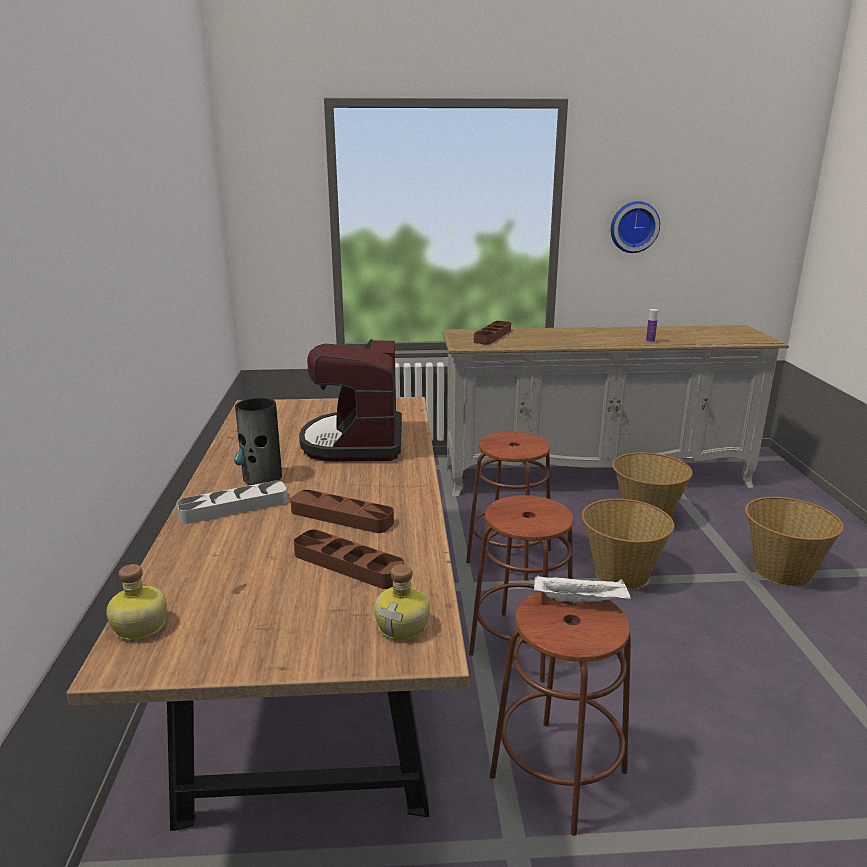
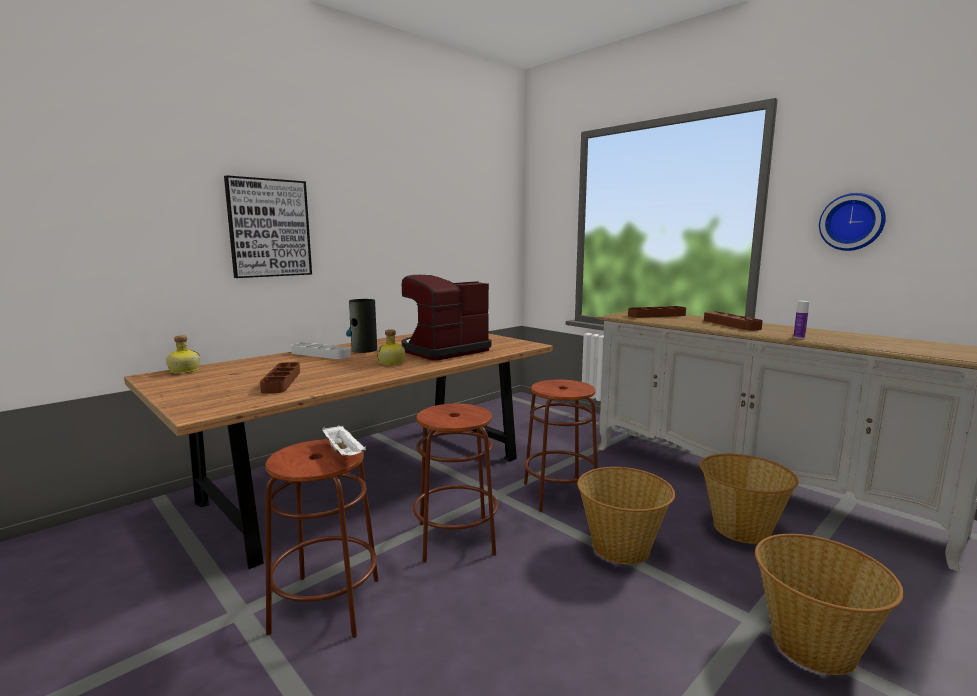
camera: 50 degrees right, 10 degrees down
brown tray [290,490,394,533] -> brown tray moved to [704,312,763,330]
bottle [374,564,430,641] -> bottle moved to [377,329,405,365]
none -> picture [224,175,312,278]

